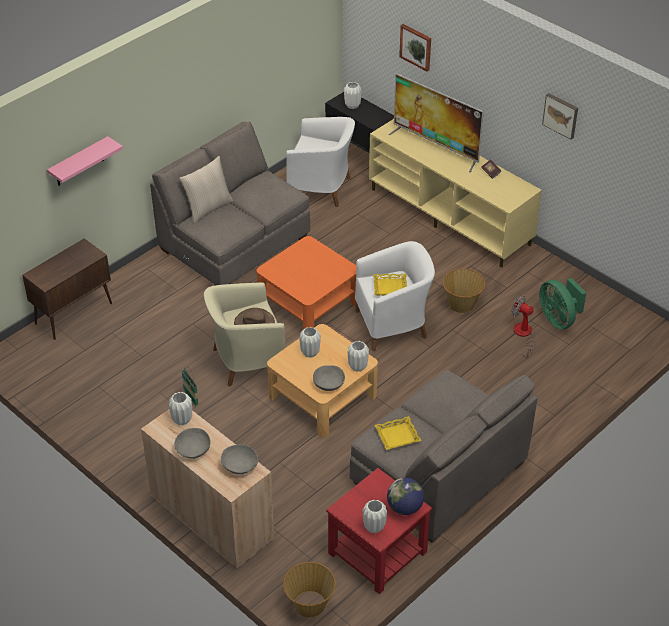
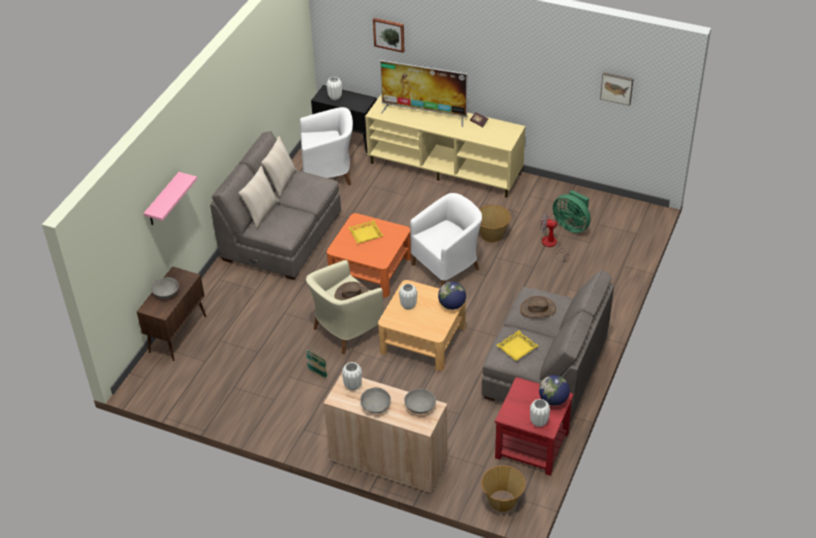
camera: 20 degrees left, 0 degrees up
grey bowl [313,365,345,391] -> grey bowl moved to [151,277,179,299]
white vase [348,341,369,372] -> globe [438,282,466,310]
yellow tray [373,274,407,296] -> yellow tray moved to [348,220,383,243]
picture [542,93,578,140] -> picture moved to [600,72,633,106]
none -> beige pillow [261,136,297,197]
none -> brown hat [520,296,556,318]

